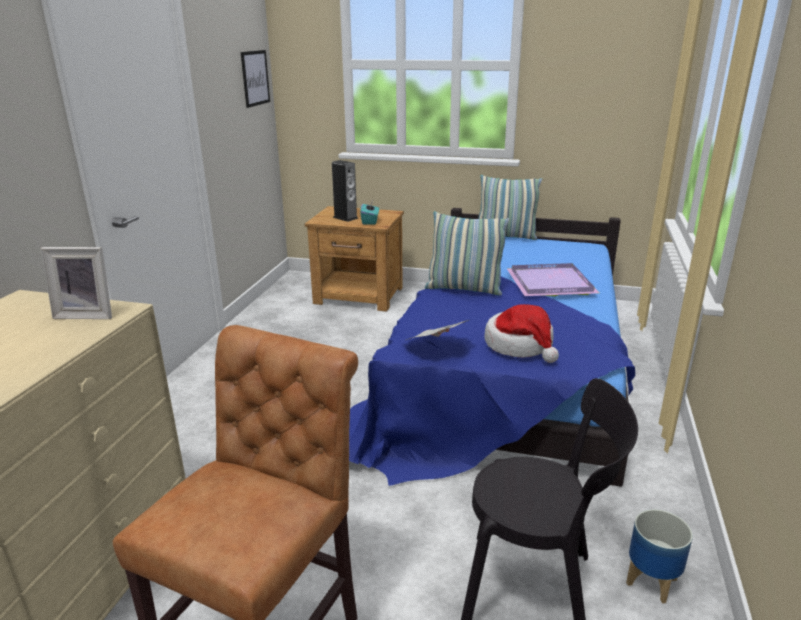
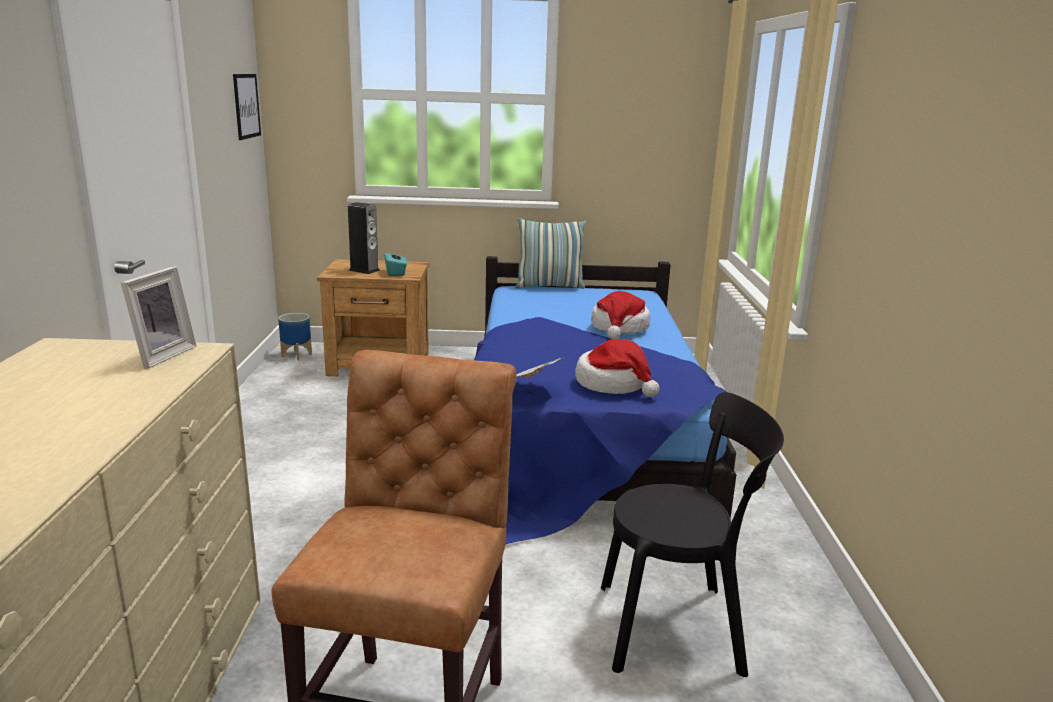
camera: 15 degrees left, 5 degrees down
picture frame [41,247,112,319] -> picture frame turned 60 degrees counterclockwise [121,266,196,369]
pillow [425,211,510,296] -> none
purple tray [506,263,599,296] -> hat [591,291,650,339]
planter [626,509,693,603] -> planter moved to [278,313,312,361]

